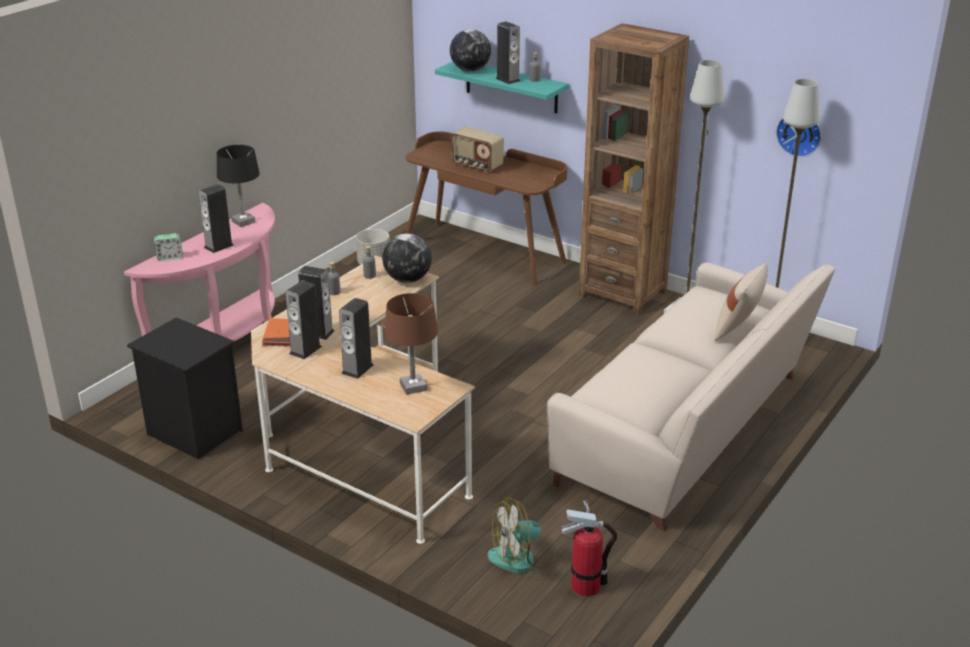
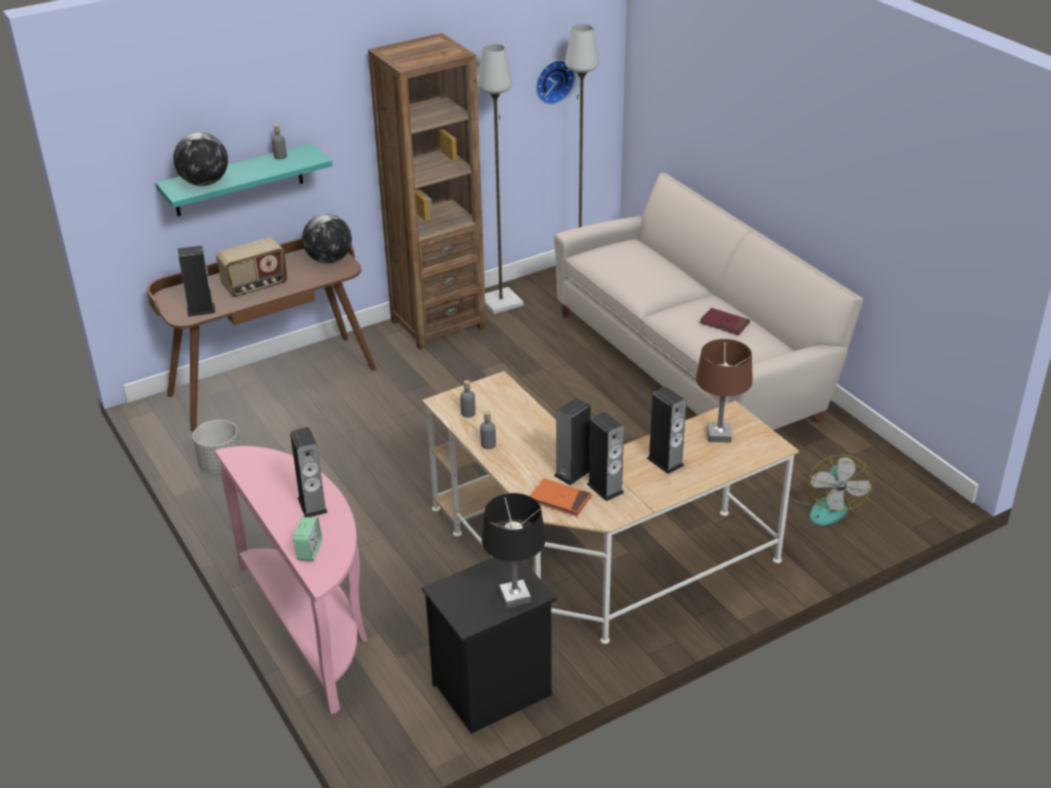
camera: 65 degrees left, 5 degrees up
black table lamp [217,145,260,227] -> black table lamp moved to [482,493,546,608]
globe [382,233,432,283] -> globe moved to [302,214,352,264]
speaker [495,22,520,84] -> speaker moved to [178,246,215,317]
fire extinguisher [562,500,617,597] -> none
beige pillow [714,263,768,341] -> none
none -> red book [700,308,750,335]

